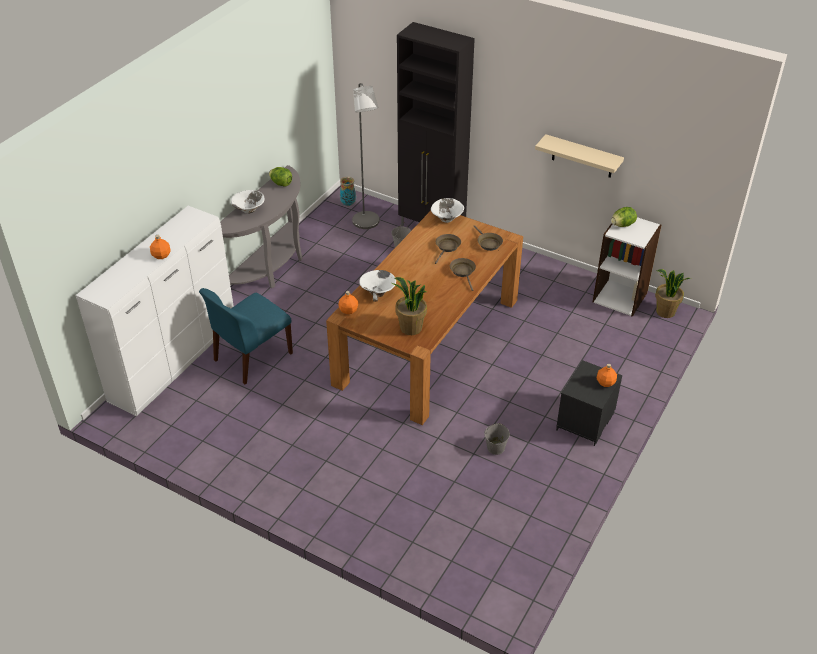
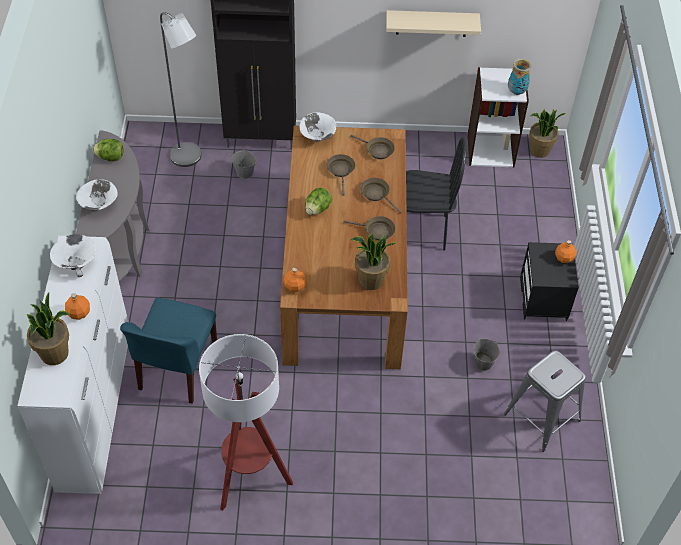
camera: 30 degrees left, 10 degrees up
vase [340,177,356,206] -> vase moved to [508,58,531,95]
white bowl [359,270,396,302] -> white bowl moved to [50,234,96,277]
lettuce [611,207,637,227] -> lettuce moved to [305,188,332,215]
none -> potted plant [27,293,69,365]
none -> floor lamp [199,334,293,511]
none -> brown frying pan [344,216,395,240]
none -> black chair [406,137,467,251]
none -> grey stool [504,350,586,452]

